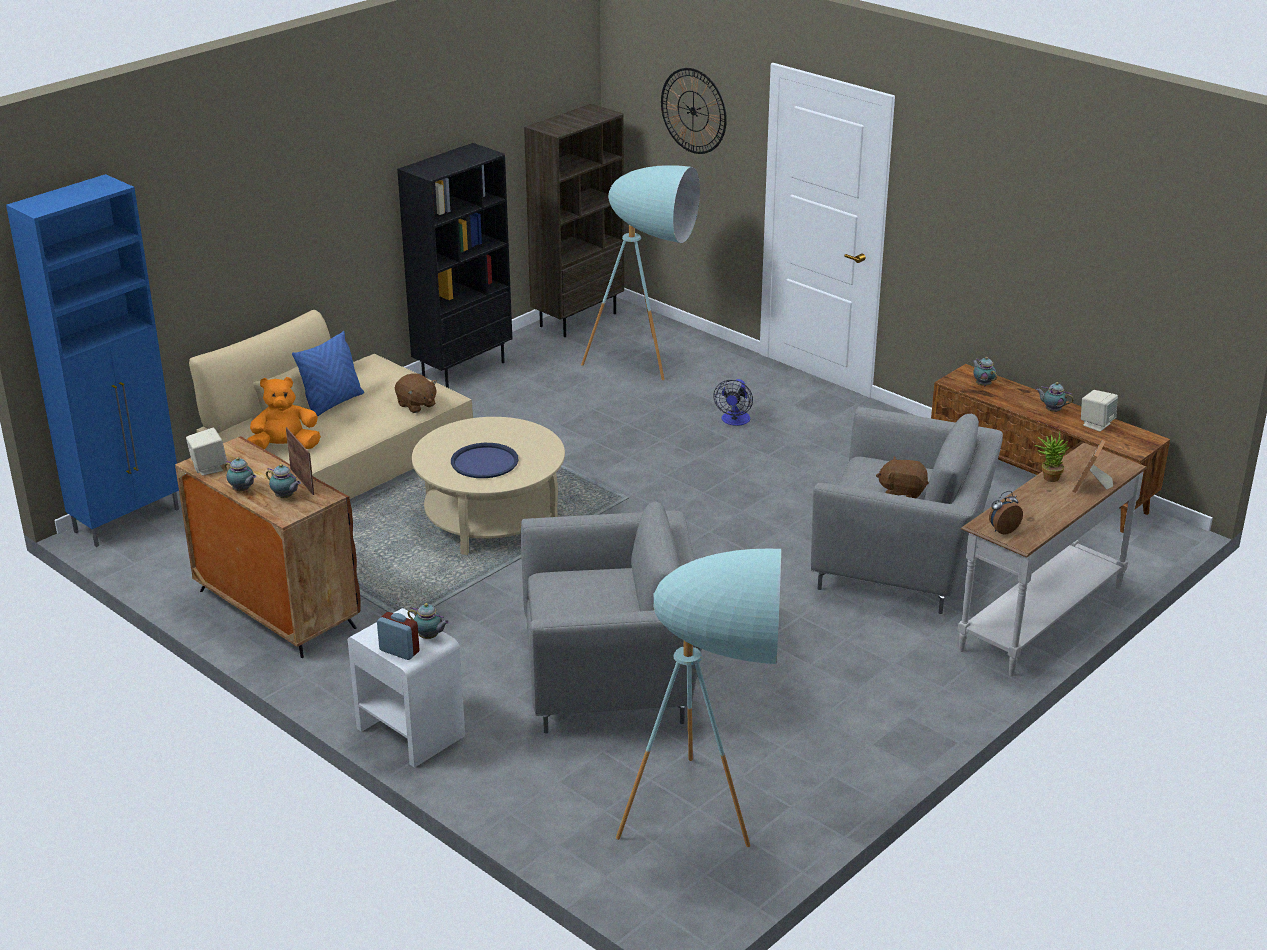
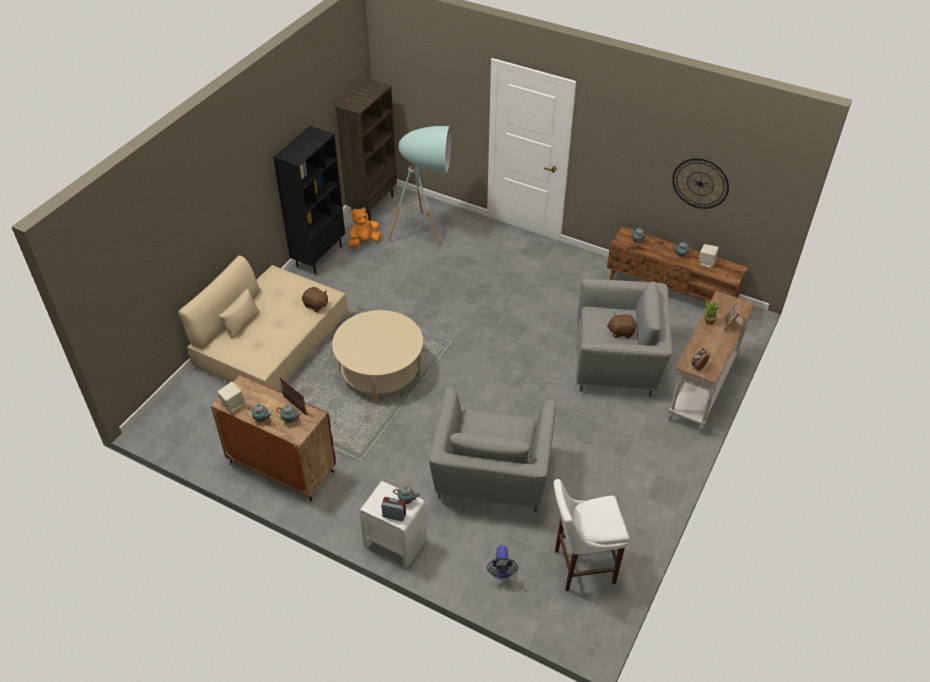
camera: 15 degrees left, 15 degrees up
blue cabinet [6,174,179,547] -> none
orange plush toy [247,377,321,449] -> orange plush toy moved to [348,207,381,248]
blue pillow [292,331,364,416] -> none
blue tray [451,443,519,478] -> none
grey armchair [521,502,702,734] -> grey armchair turned 120 degrees clockwise [429,387,556,512]
turquoise floor lamp [616,549,781,848] -> white stool [553,479,629,591]
wall clock [661,68,727,154] -> wall clock moved to [672,158,729,209]
fan [713,379,753,426] -> fan moved to [487,545,518,579]

